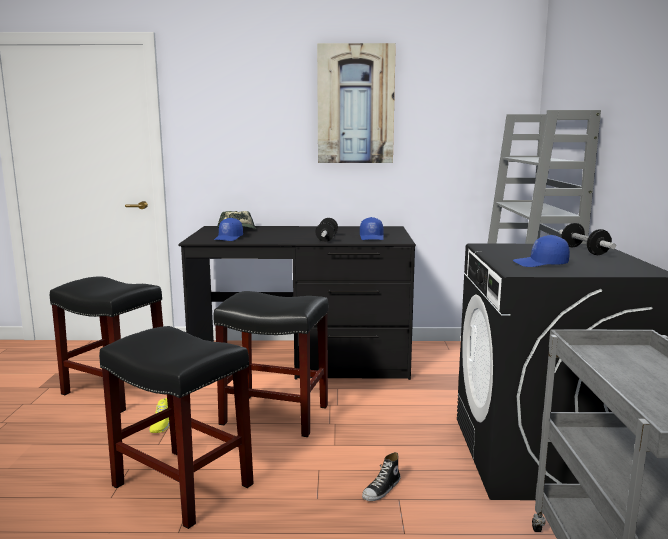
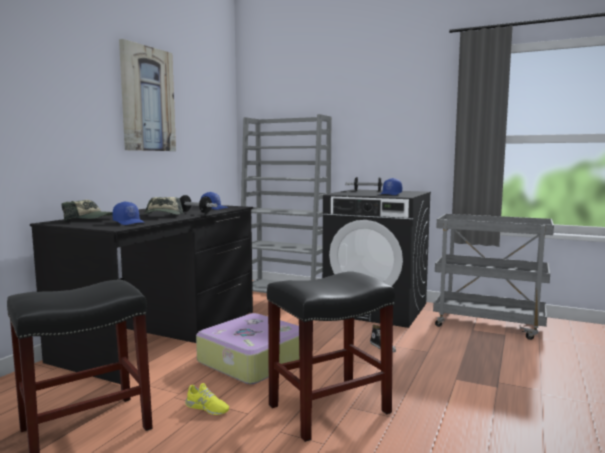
camera: 65 degrees left, 5 degrees down
black stool [213,291,329,437] -> suitcase [196,313,299,384]
none -> cap [144,197,184,215]

